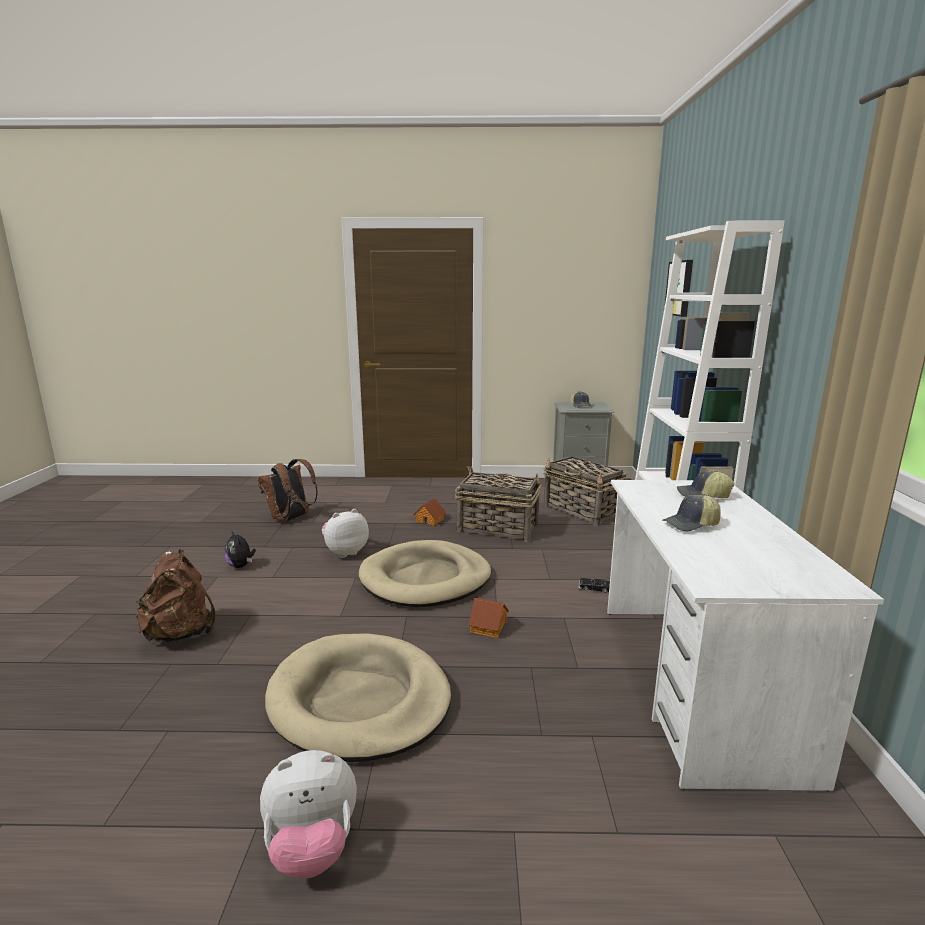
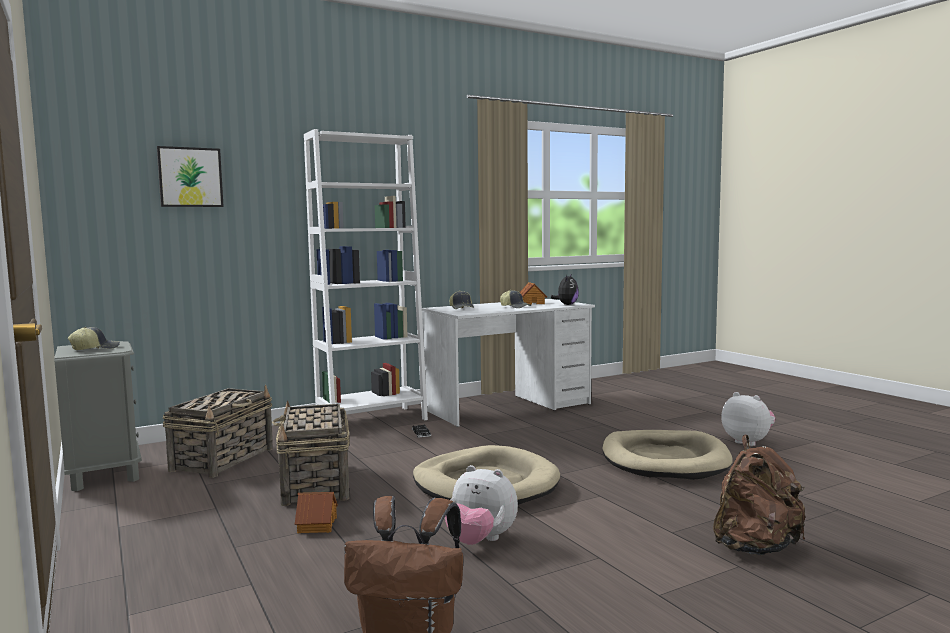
camera: 120 degrees left, 10 degrees down
plush toy [225,530,256,568] -> plush toy moved to [551,275,579,305]
toy house [468,597,509,638] -> toy house moved to [520,282,547,305]

